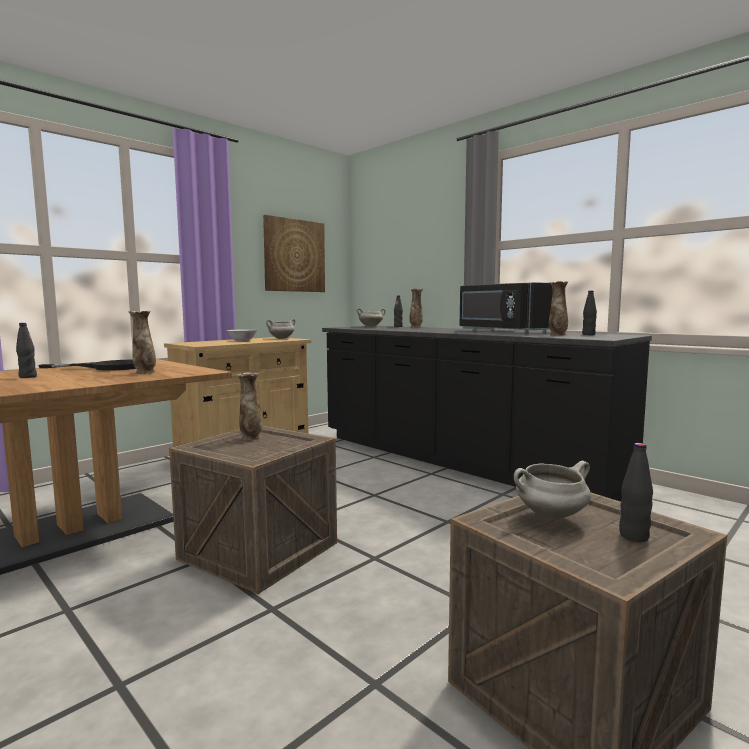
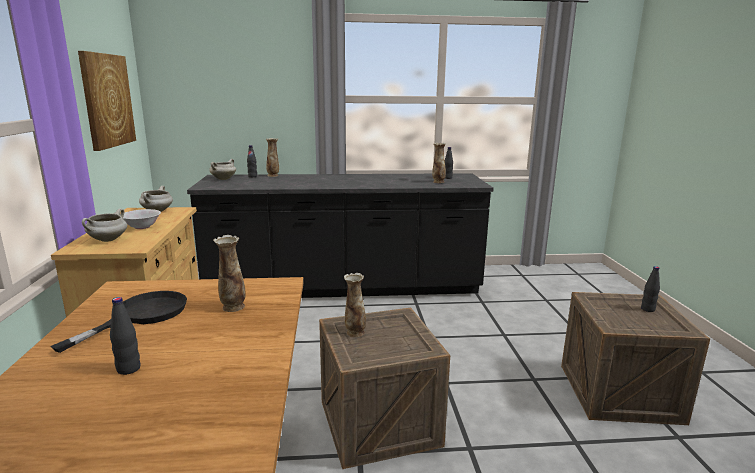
camera: 50 degrees left, 10 degrees up
black microwave [460,282,553,334] -> none
white cooking pot [514,461,591,520] -> white cooking pot moved to [82,209,127,242]

